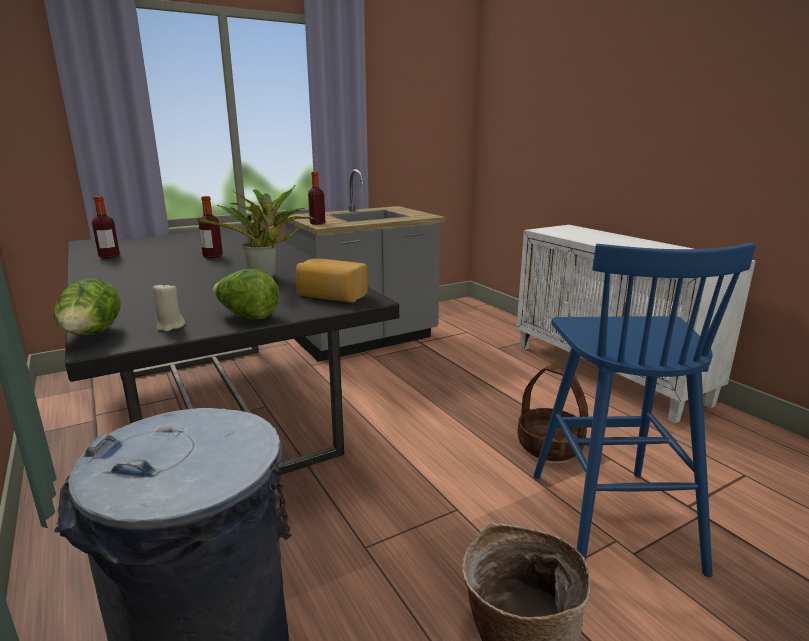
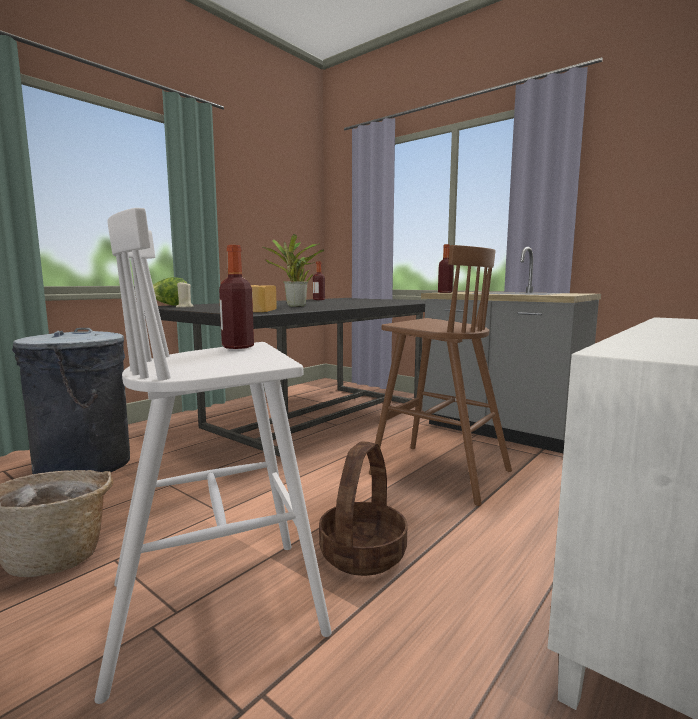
camera: 70 degrees right, 10 degrees down
bottle [199,196,223,258] -> bottle moved to [219,245,254,349]
lettuce [213,269,280,319] -> none
blue stool [533,243,756,577] -> white stool [95,208,332,704]
none -> brown stool [369,245,512,506]

